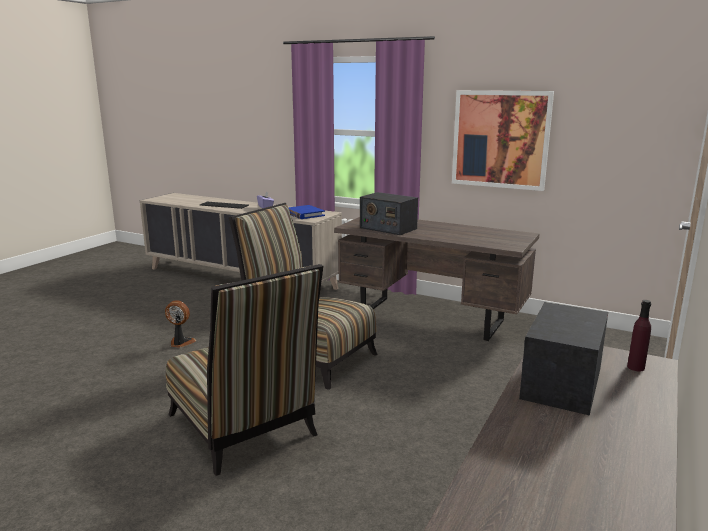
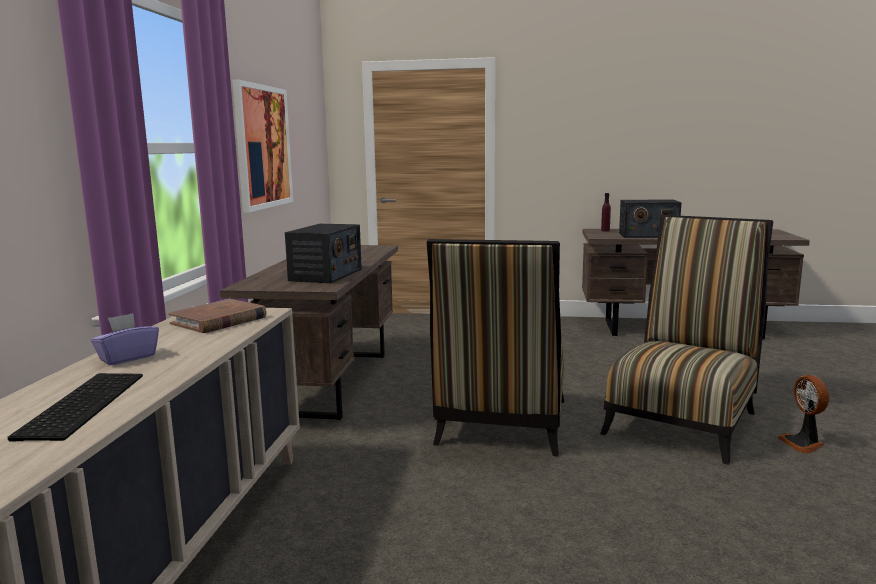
camera: 110 degrees left, 5 degrees down
fan [165,300,196,348] -> fan moved to [777,375,829,453]
blue book [288,205,325,219] -> brown book [169,299,267,333]

